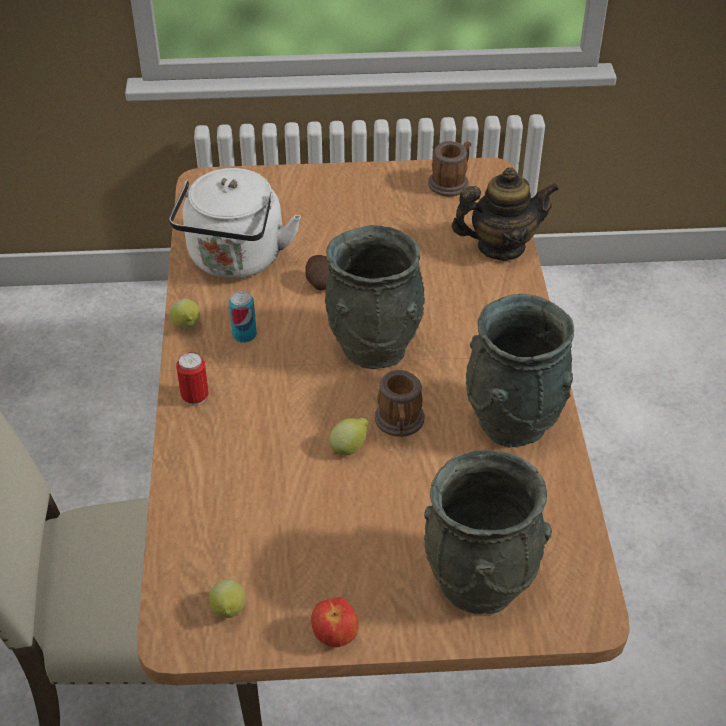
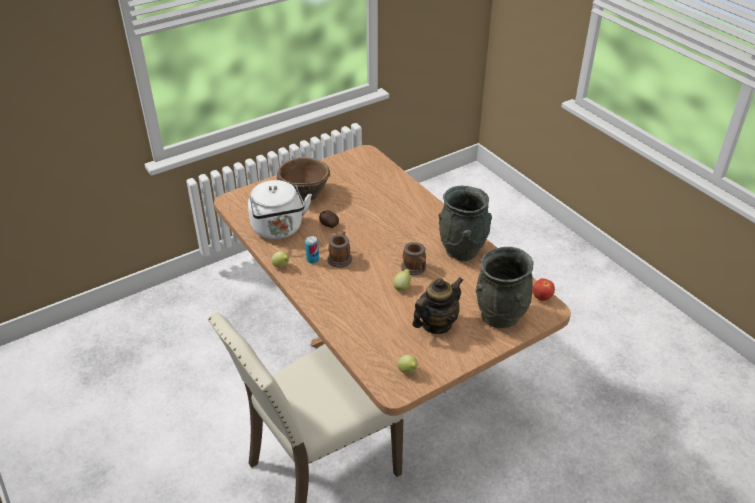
camera: 30 degrees left, 5 degrees down
can [176,352,209,405] -> none
apple [311,597,358,647] -> apple moved to [533,278,555,301]
grey vase [325,225,425,369] -> none
mug [428,141,471,197] -> mug moved to [327,231,352,268]
teapot [452,167,559,261] -> teapot moved to [412,278,463,334]
none -> brown bowl [277,157,330,201]

